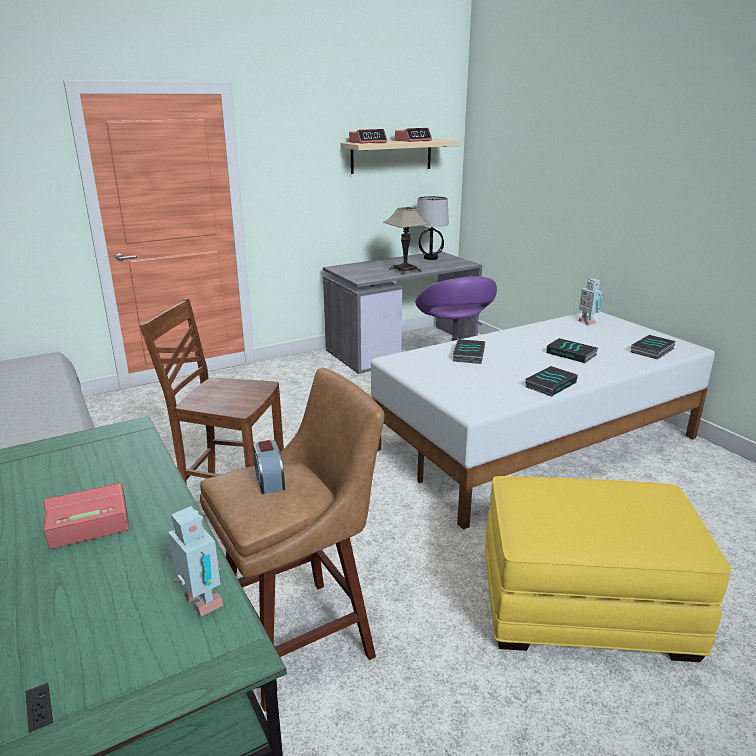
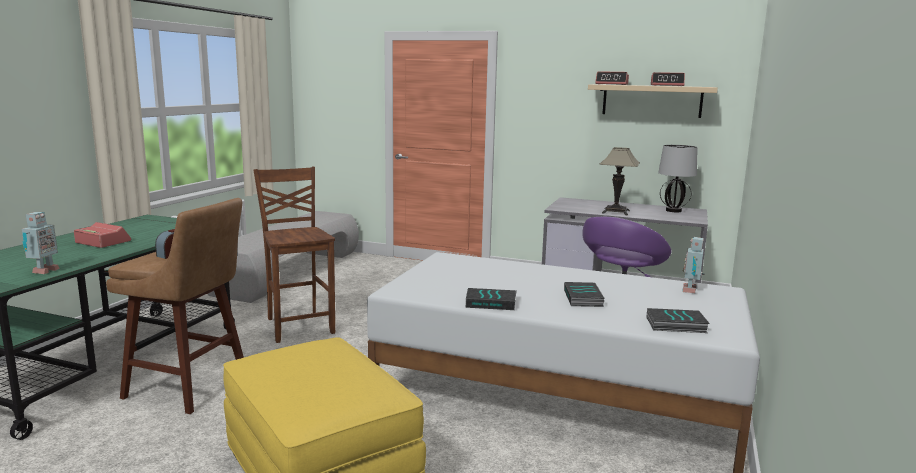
camera: 50 degrees right, 10 degrees down
book [453,339,485,364] -> none

